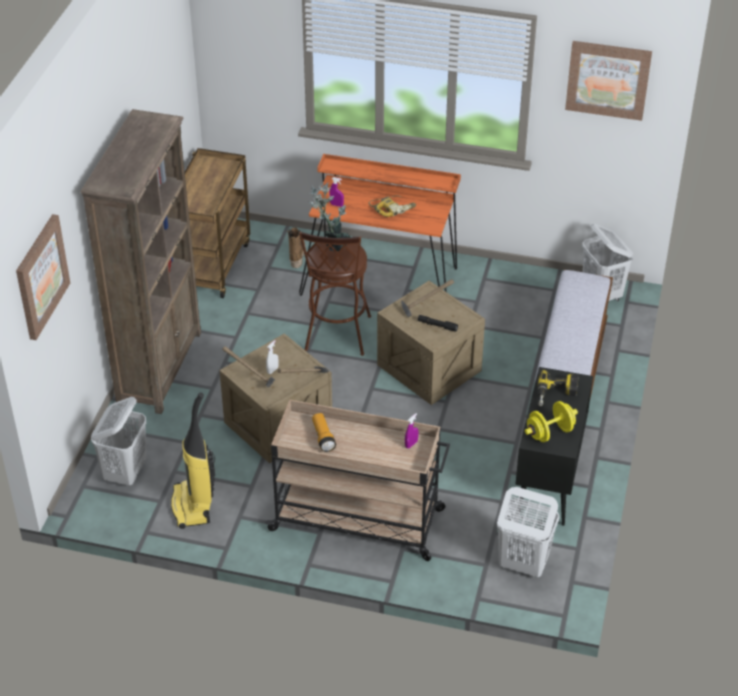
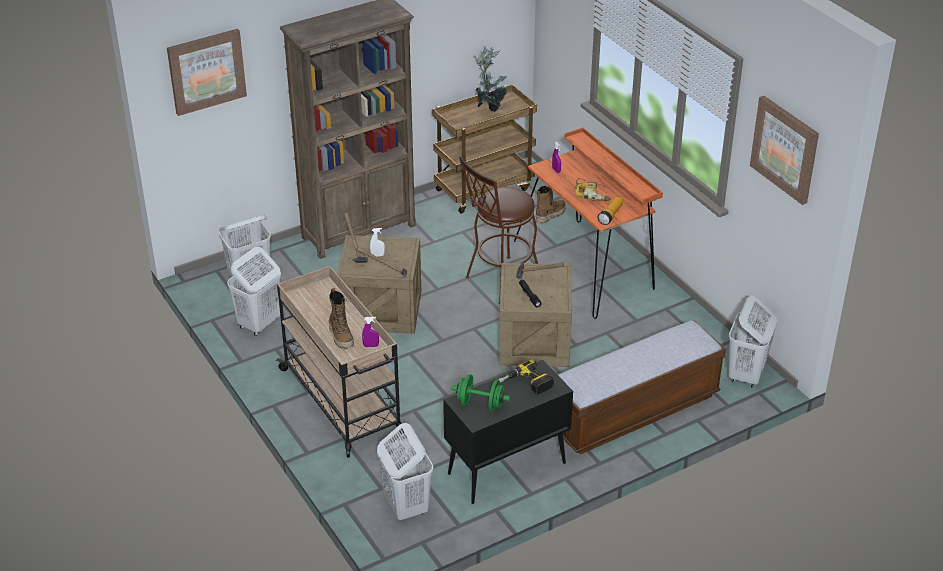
camera: 45 degrees right, 5 degrees down
vacuum cleaner [171,393,215,529] -> white laundry basket [227,247,281,336]
potted plant [309,182,351,252] -> potted plant moved to [474,47,507,112]
flashlight [312,413,336,452] -> flashlight moved to [598,197,623,225]
yellow dumbbell [525,401,578,442] -> green dumbbell [452,374,510,412]
none -> boot [329,288,354,348]

